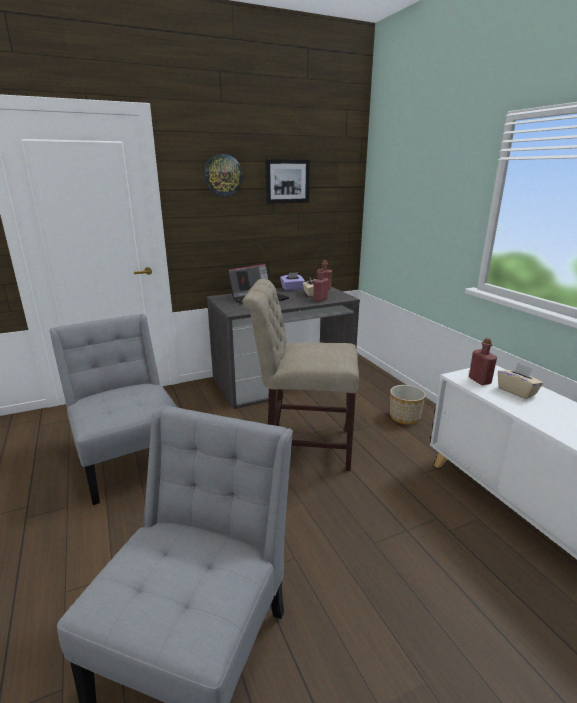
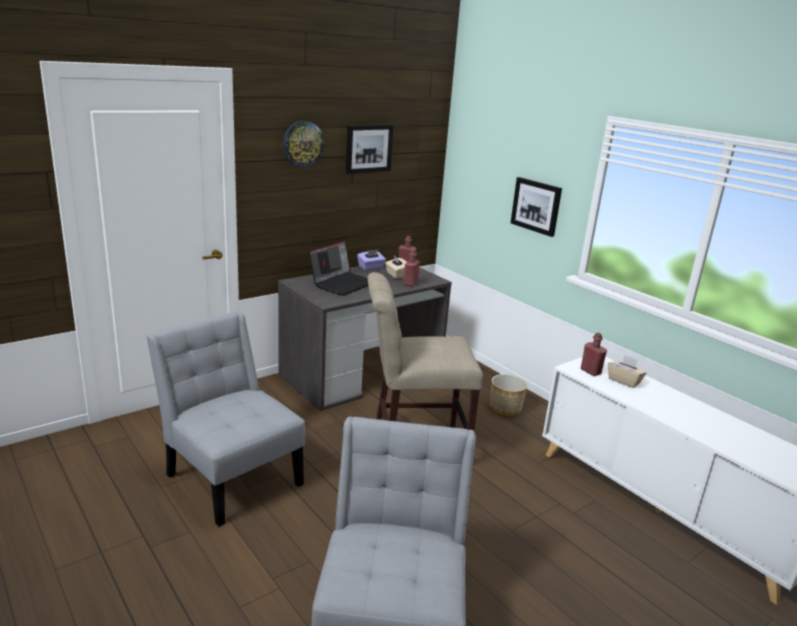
camera: 15 degrees left, 0 degrees up
none -> picture [511,177,562,237]

